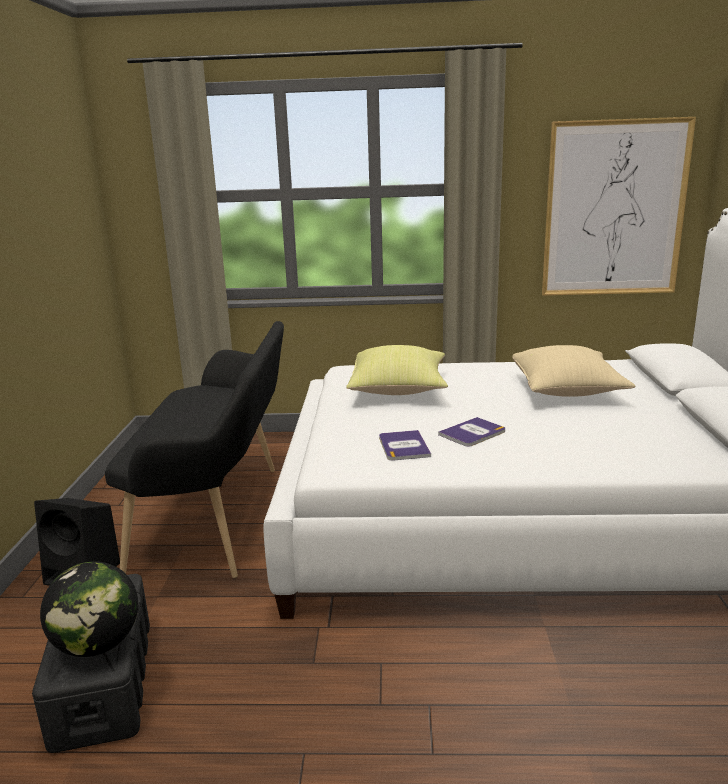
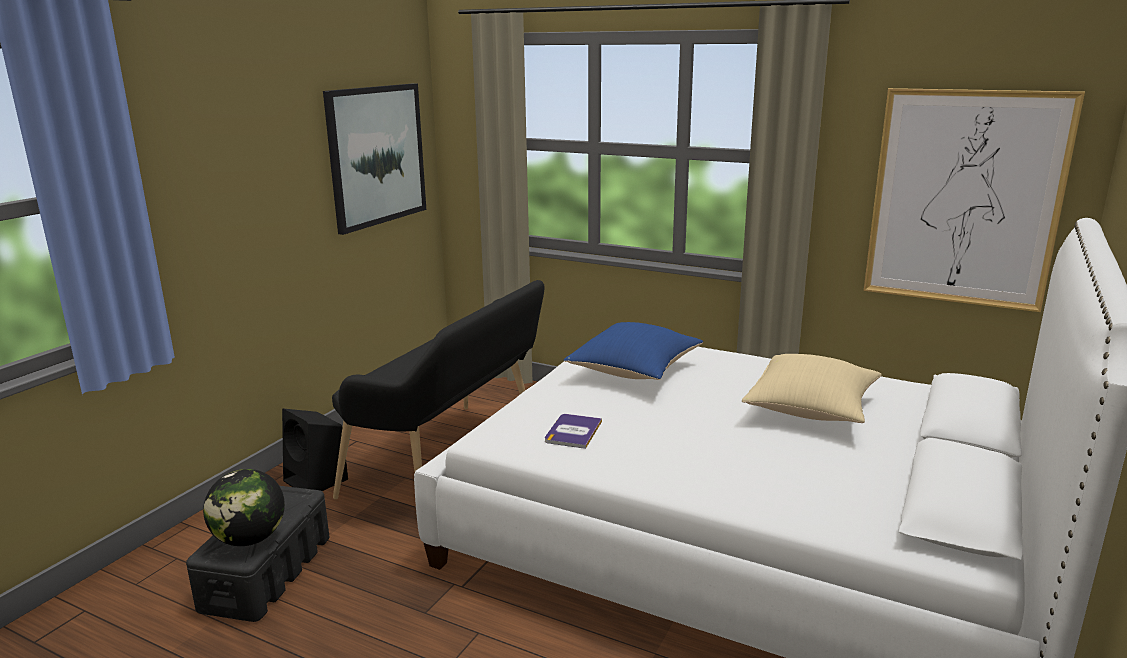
camera: 25 degrees right, 0 degrees up
yellow pillow [346,345,448,395] -> blue pillow [564,322,703,380]
book [438,417,505,447] -> none
none -> picture [323,83,426,235]

